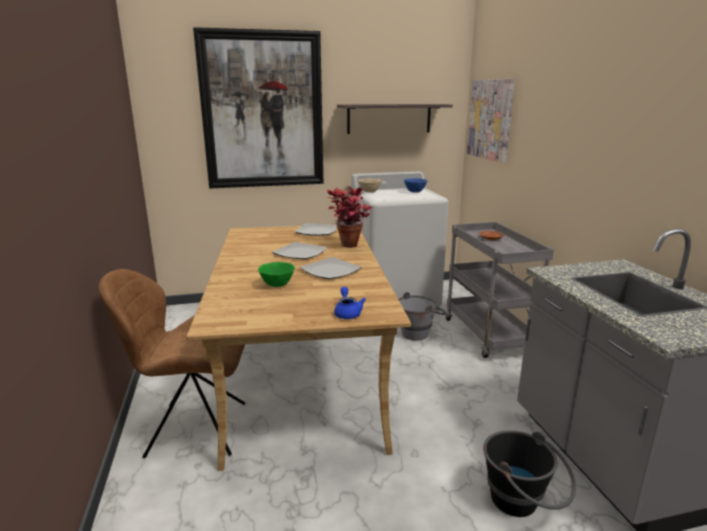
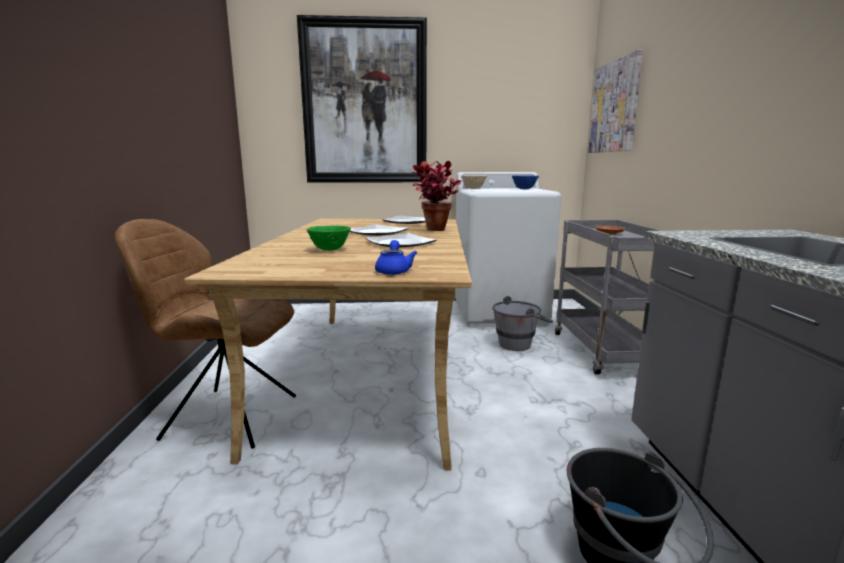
camera: 10 degrees right, 5 degrees down
shelf [337,104,453,134] -> none

